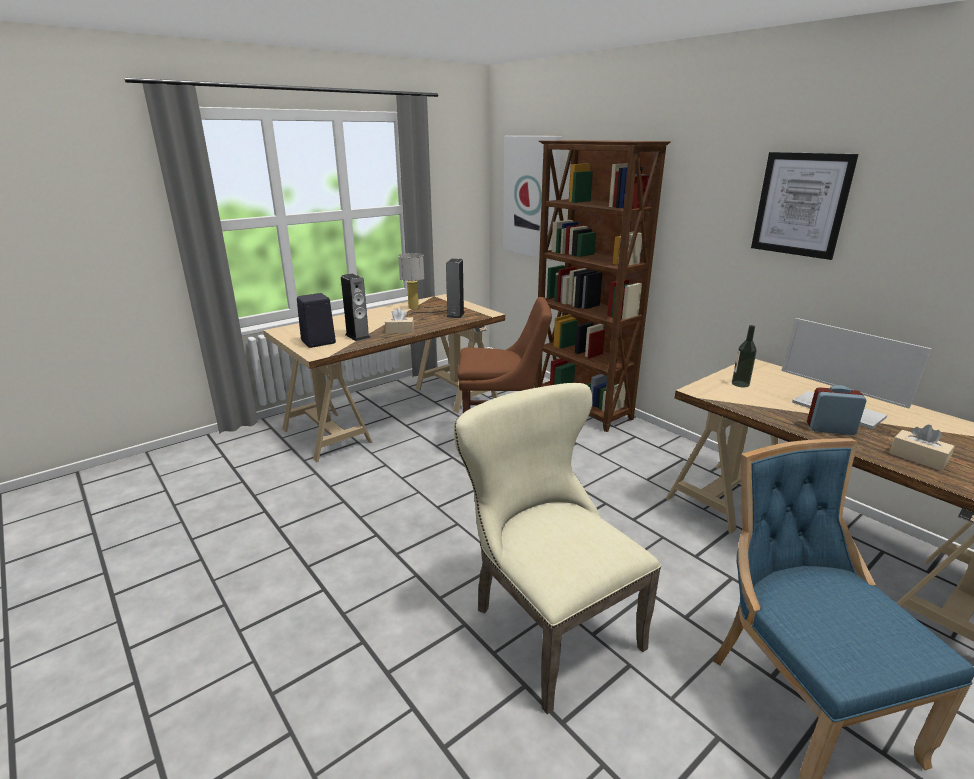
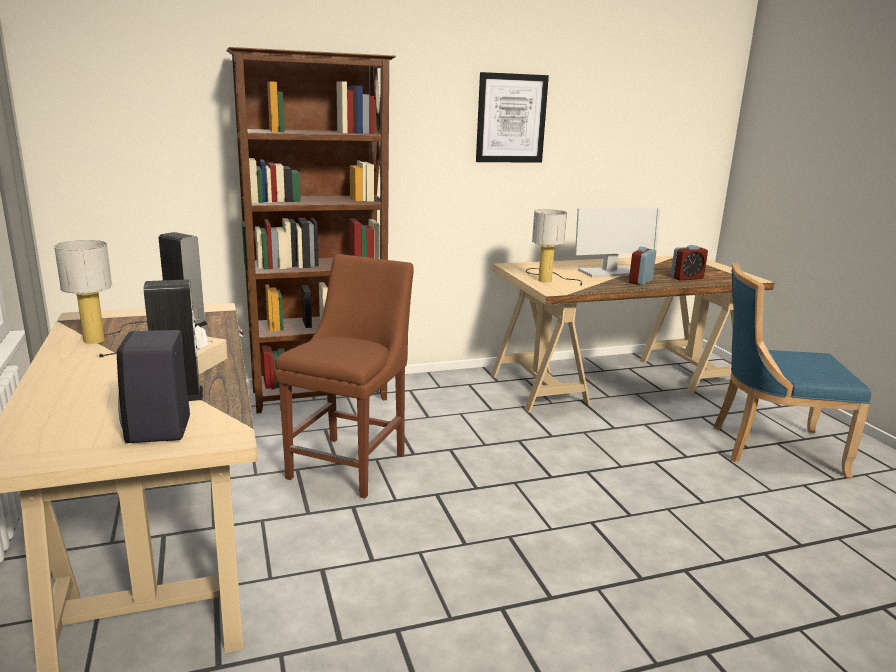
camera: 70 degrees left, 5 degrees down
beige chair [454,383,661,714] -> none
picture [503,136,562,261] -> none
bottle [732,325,757,387] -> table lamp [526,209,582,286]
beige tissue box [890,425,955,471] -> alarm clock [671,245,708,281]

